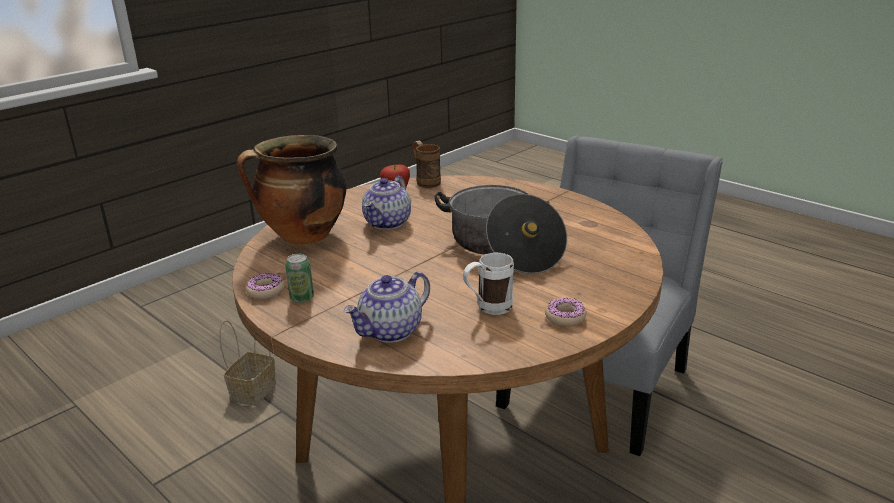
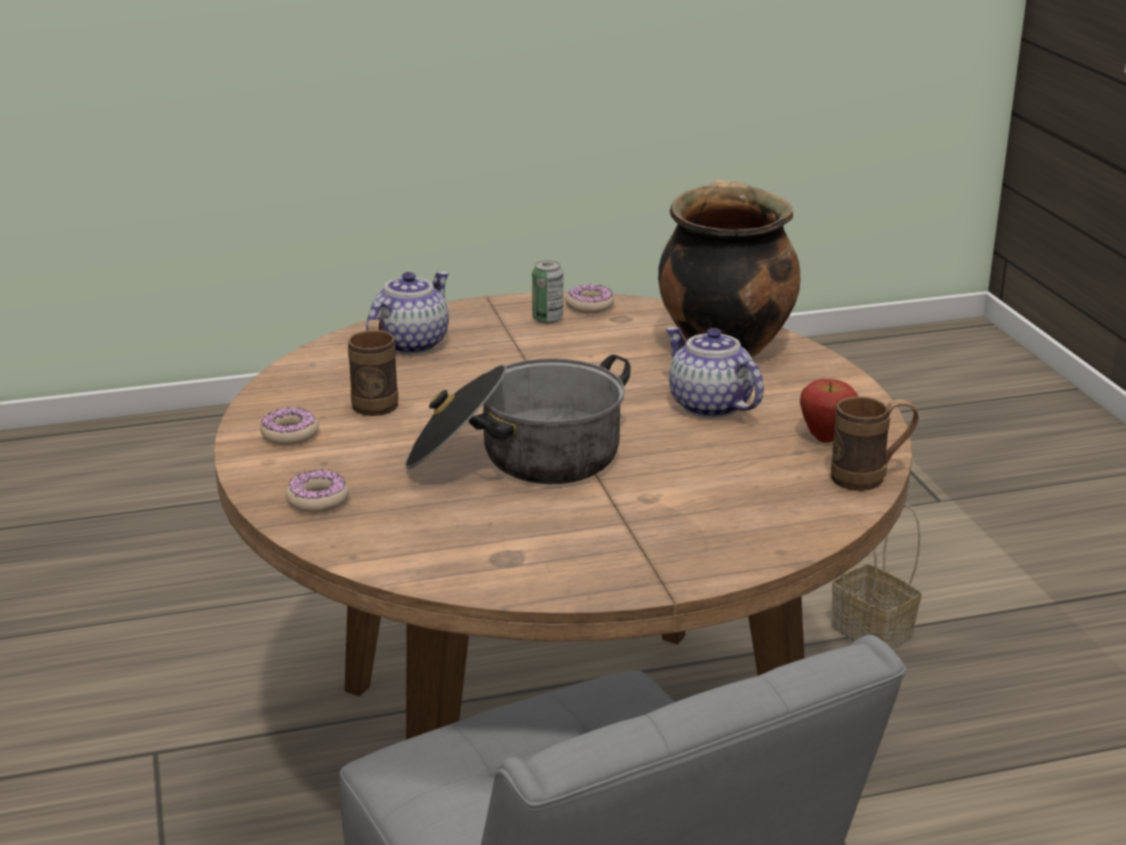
camera: 120 degrees right, 0 degrees up
teapot [344,272,430,343] -> teapot turned 45 degrees clockwise [366,271,449,355]
white mug [463,252,514,315] -> brown mug [348,320,399,416]
none -> donut [286,470,349,513]

